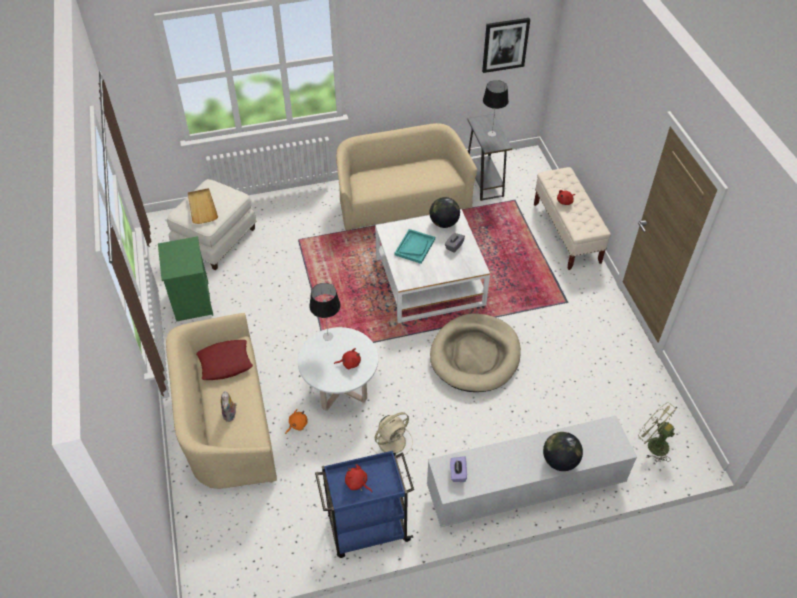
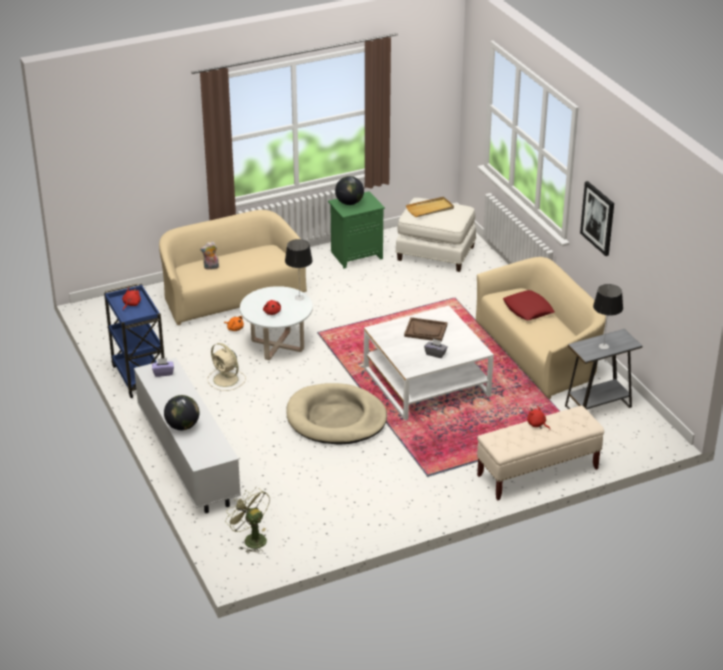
camera: 80 degrees right, 15 degrees down
red pillow [196,340,253,380] -> red pillow moved to [503,290,554,320]
turquoise tray [395,229,435,264] -> brown tray [404,317,447,342]
globe [430,197,460,228] -> globe moved to [335,176,364,205]
picture [482,18,530,73] -> picture moved to [580,181,614,256]
green fan [638,402,677,462] -> green fan turned 75 degrees counterclockwise [225,487,270,553]

